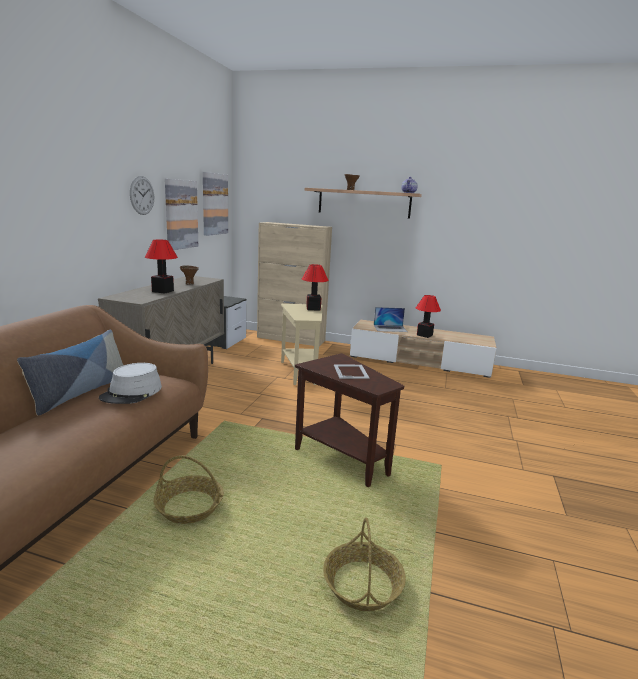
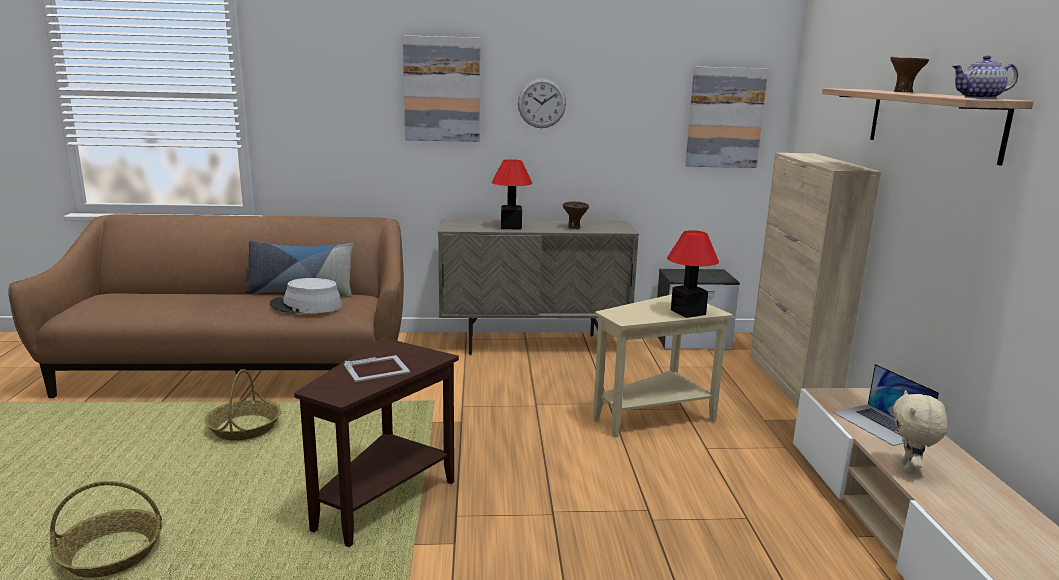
camera: 70 degrees right, 0 degrees up
picture [165,179,198,250] -> picture moved to [403,35,480,142]
table lamp [416,295,441,338] -> beige plush toy [893,390,947,474]

